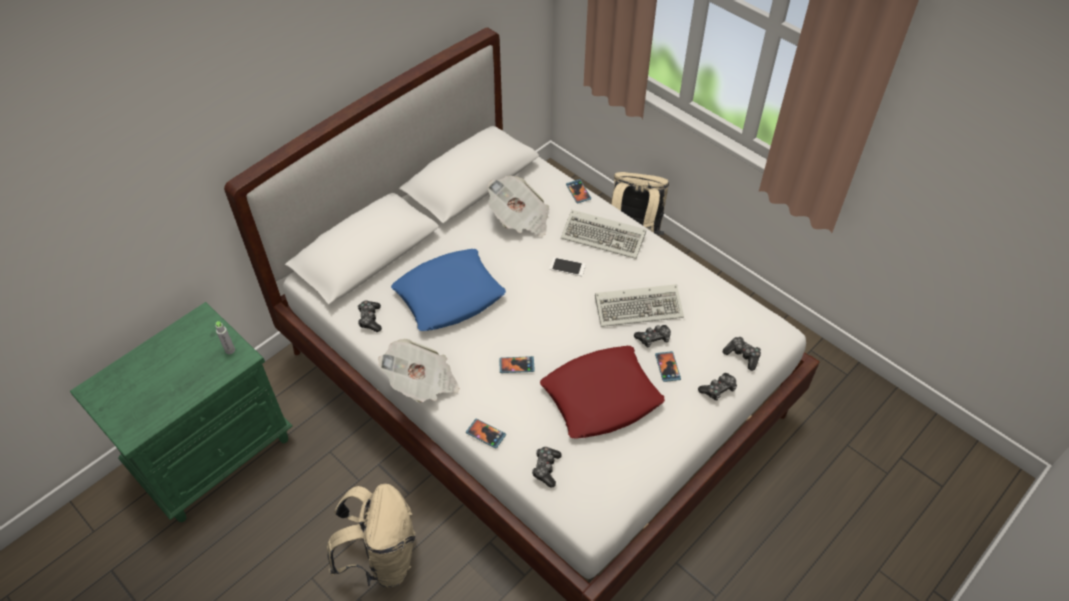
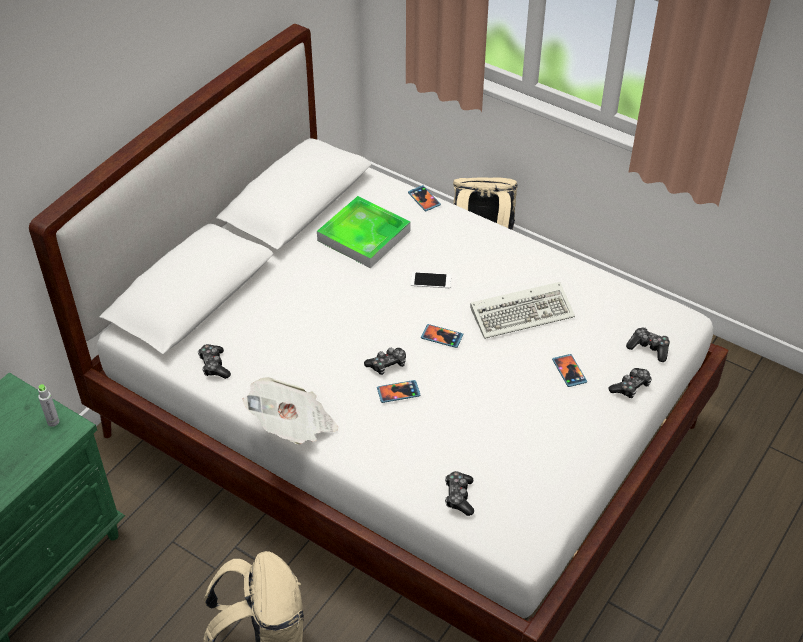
camera: 10 degrees left, 5 degrees down
blue pillow [391,249,506,331] -> none
phone [466,419,506,448] -> phone moved to [421,324,463,348]
newspaper [488,176,549,236] -> tray [317,196,410,268]
red pillow [540,346,665,439] -> none
keyboard [561,210,646,259] -> none
game controller [634,325,671,347] -> game controller moved to [364,348,406,375]

